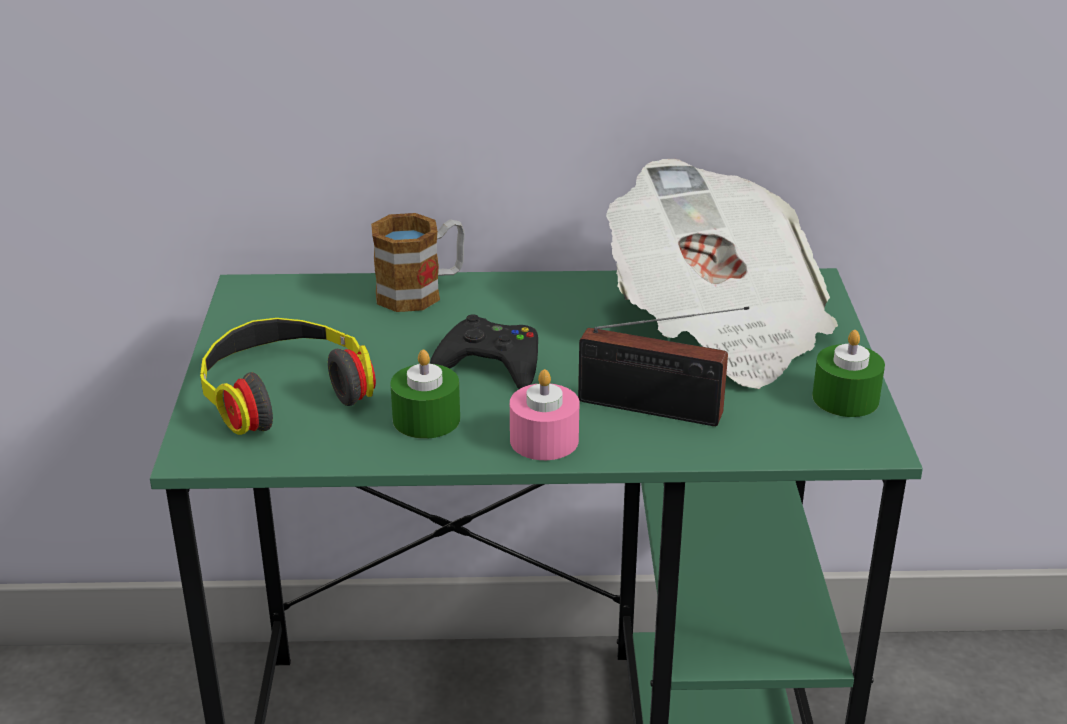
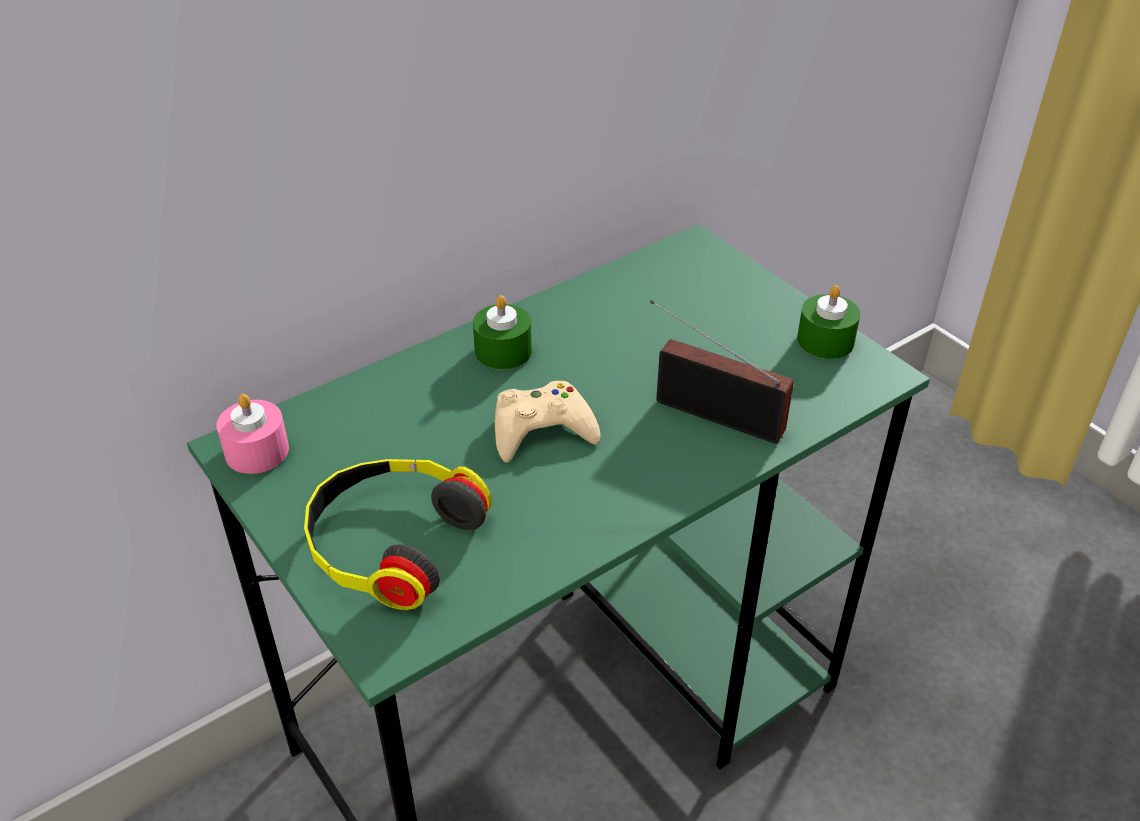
camera: 35 degrees left, 10 degrees up
mug [371,213,465,312] -> none
green candle [390,349,460,439] -> green candle moved to [473,295,532,370]
black game controller [430,314,538,389] -> beige game controller [495,381,601,463]
pink candle [510,369,579,460] -> pink candle moved to [216,394,289,474]
radio [578,307,749,426] -> radio turned 135 degrees counterclockwise [650,300,794,444]
newspaper [606,159,838,389] -> none

